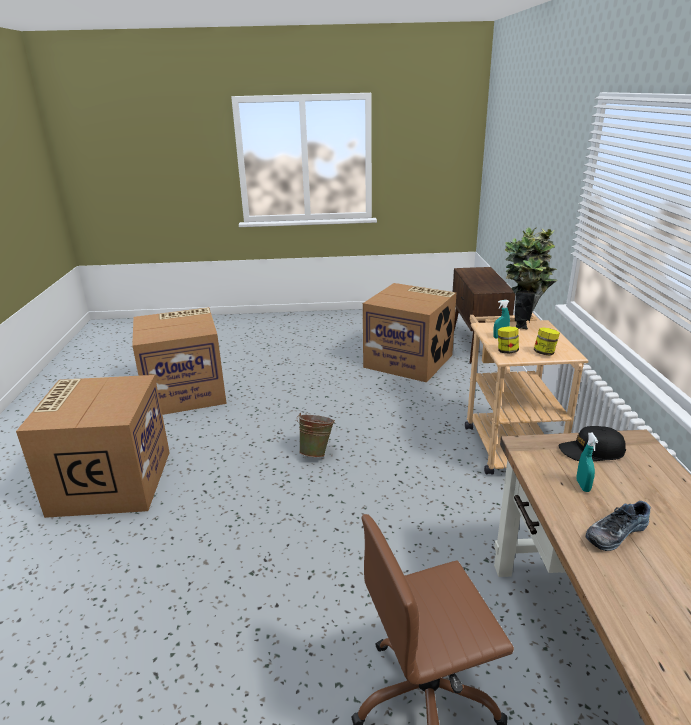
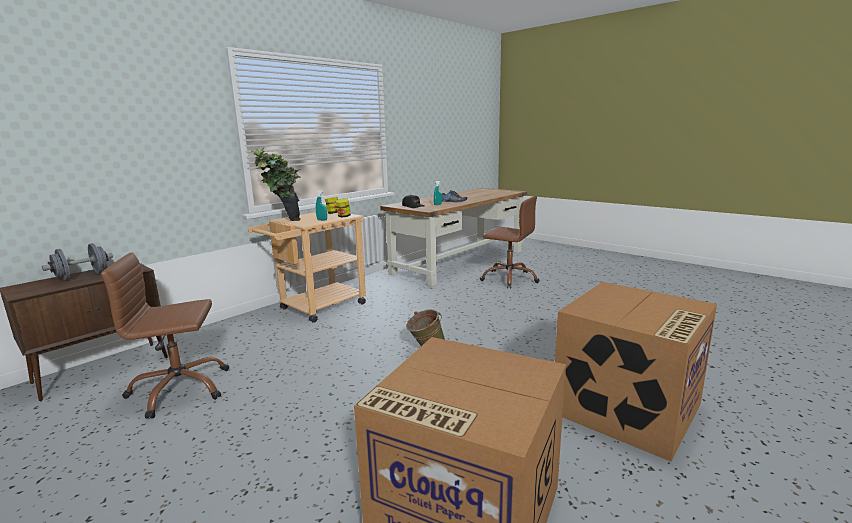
camera: 135 degrees left, 10 degrees down
cardboard box [363,283,456,382] -> brown office chair [101,253,229,419]
none -> grey dumbbell [42,243,113,280]

